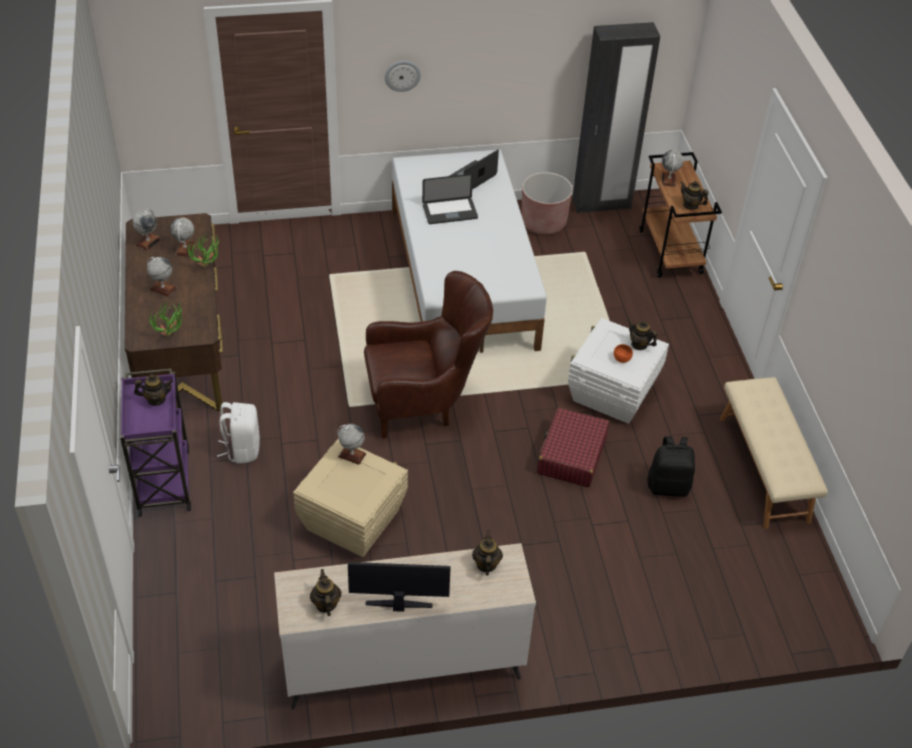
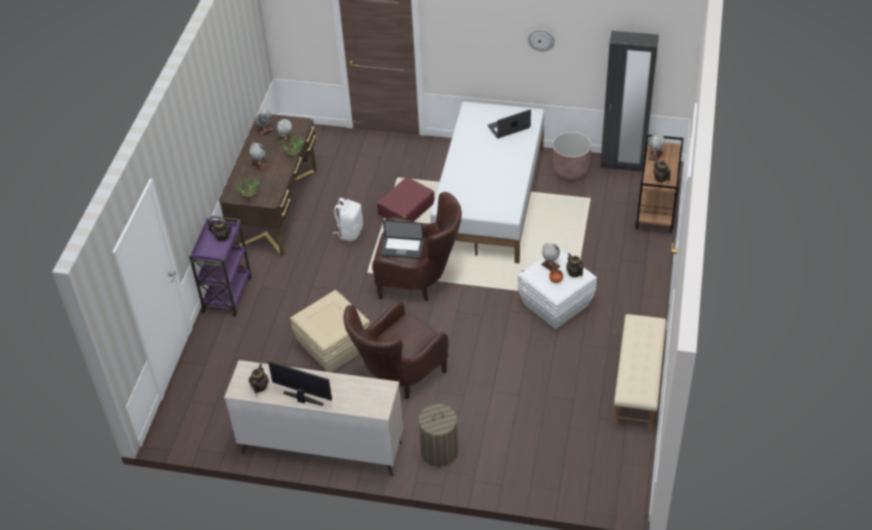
camera: 25 degrees right, 0 degrees up
white backpack [217,402,260,463] -> white backpack moved to [333,198,363,241]
globe [337,424,366,465] -> globe moved to [541,243,560,271]
wall clock [384,61,421,92] -> wall clock moved to [528,29,555,51]
laptop [422,174,478,224] -> laptop moved to [381,220,424,259]
teapot [472,530,503,575] -> none
red suitcase [537,408,609,487] -> red suitcase moved to [377,177,435,221]
black backpack [647,436,695,497] -> none
none -> brown armchair [343,301,448,399]
none -> laundry basket [415,404,461,467]

